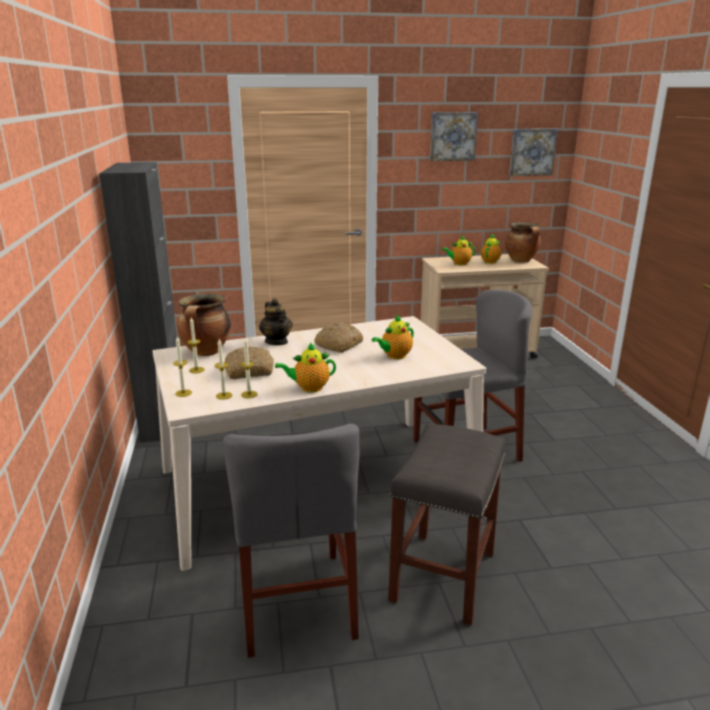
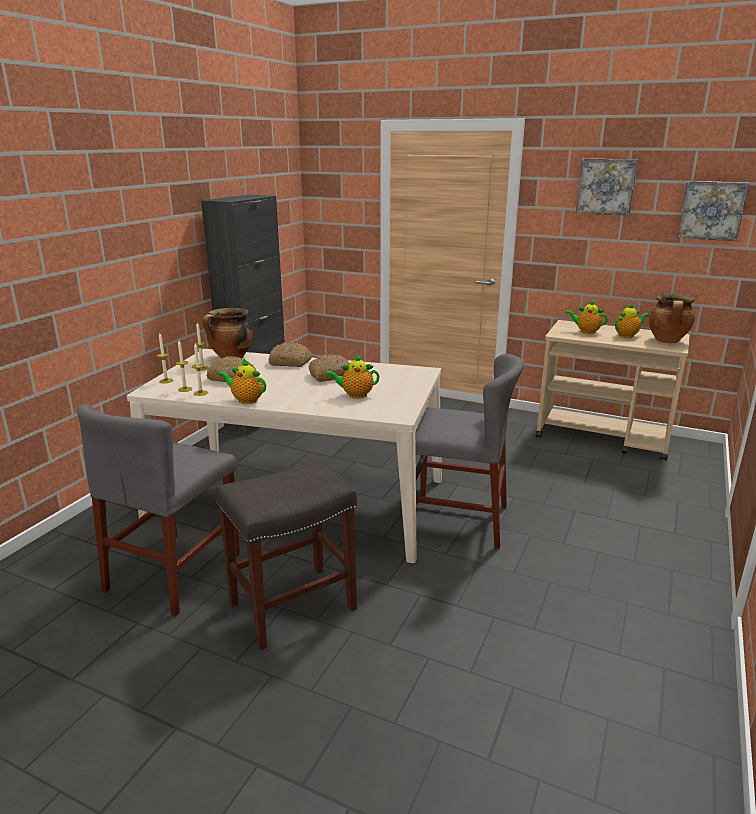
camera: 35 degrees right, 0 degrees up
teapot [259,298,292,345] -> bread [268,342,312,367]

